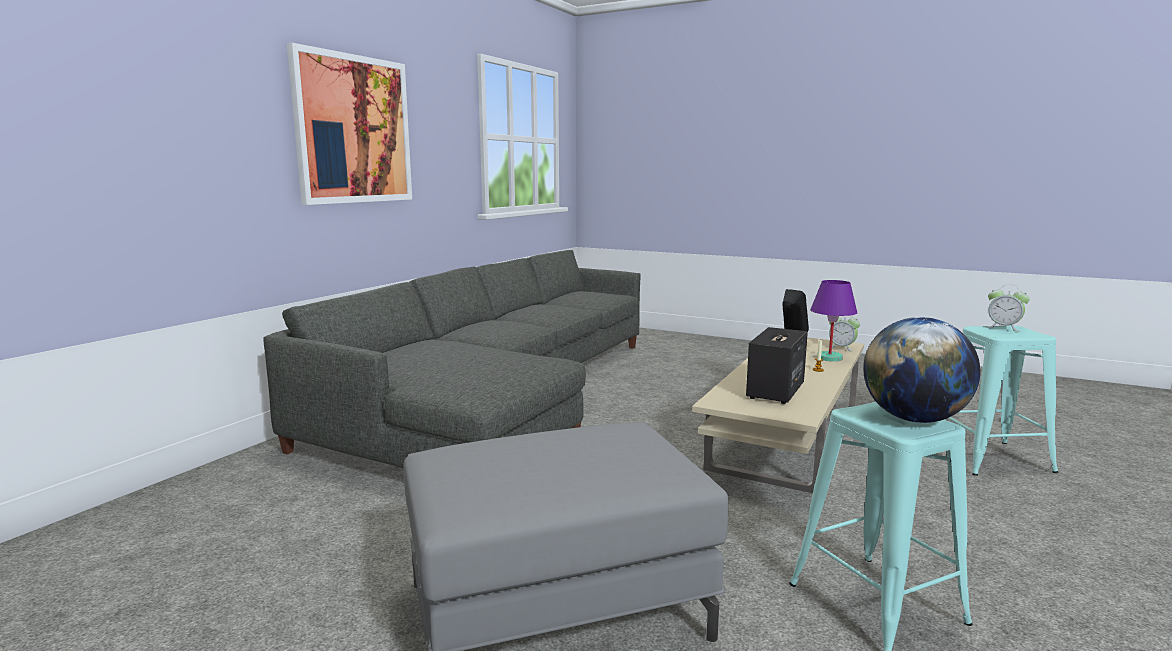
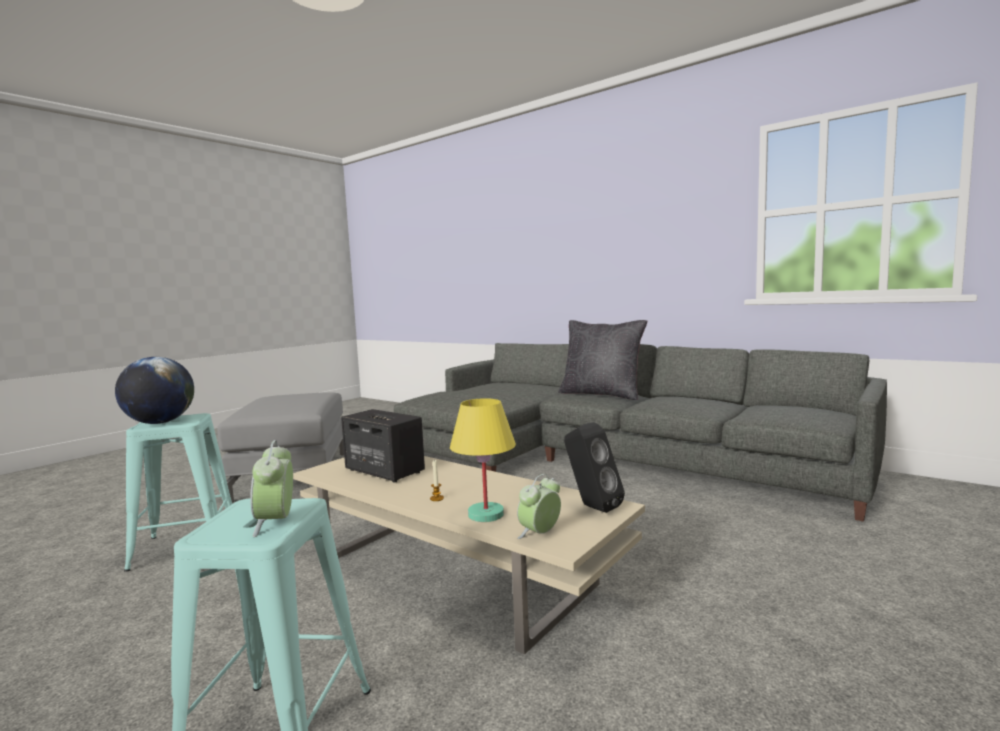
camera: 100 degrees right, 5 degrees down
picture [287,43,412,205] -> none
purple table lamp [810,280,857,362] -> yellow table lamp [450,398,516,522]
alarm clock [986,285,1030,332] -> alarm clock turned 60 degrees counterclockwise [250,440,293,537]
none -> black pillow [558,320,647,400]

